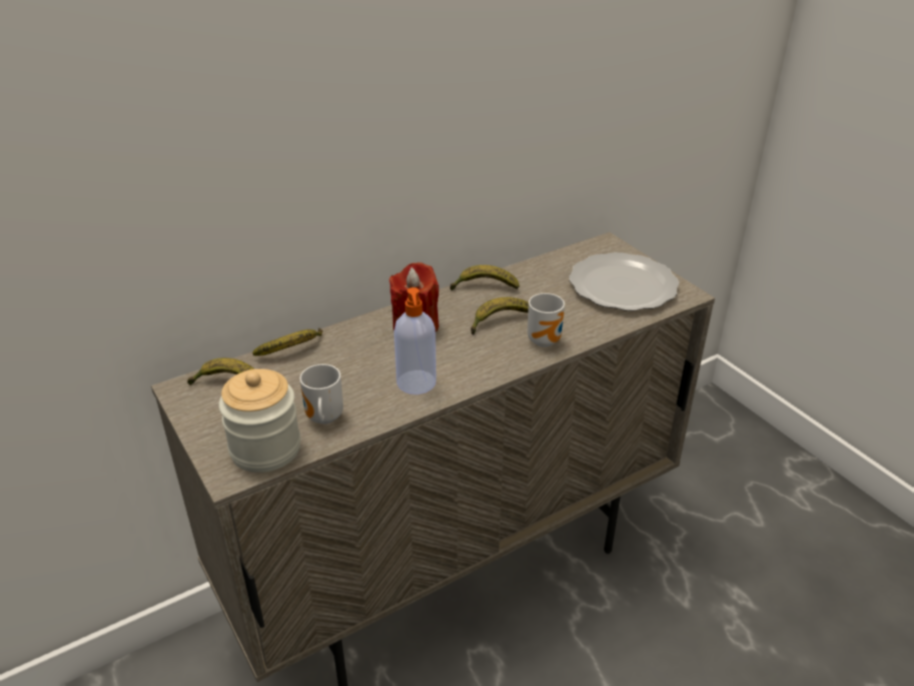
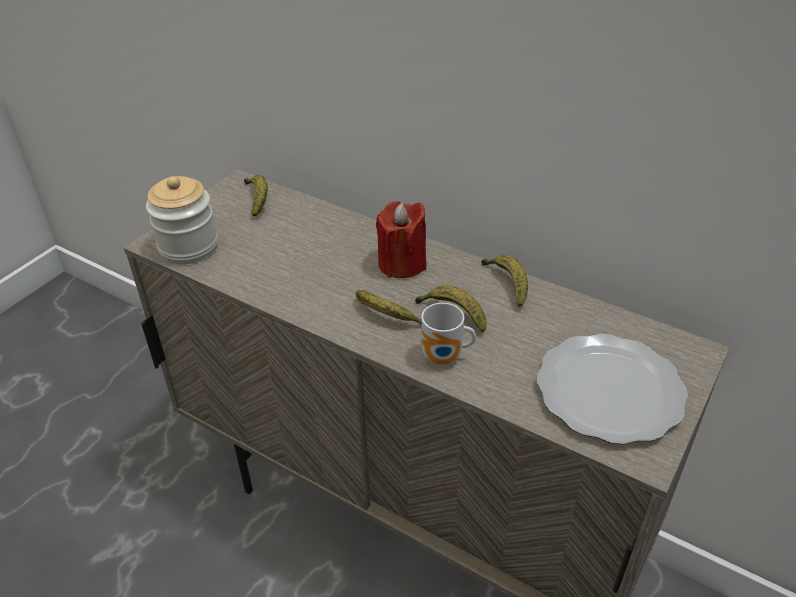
camera: 65 degrees right, 5 degrees up
banana [252,328,323,356] -> banana moved to [355,290,422,325]
mug [300,364,343,424] -> none
soap dispenser [394,287,436,395] -> none

